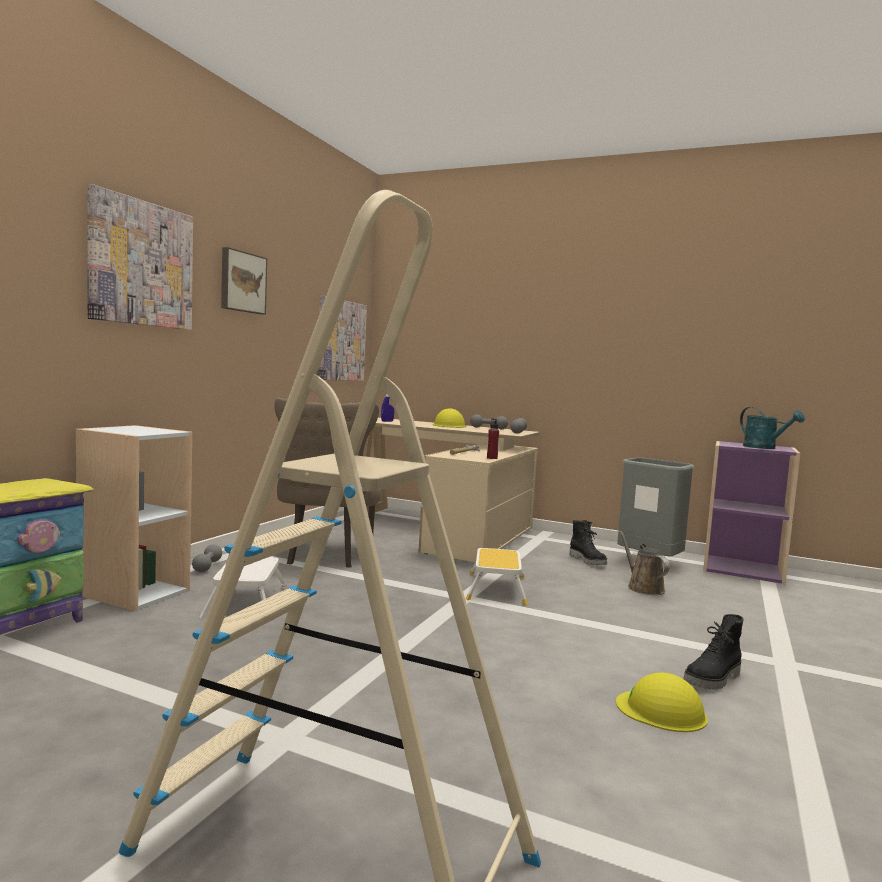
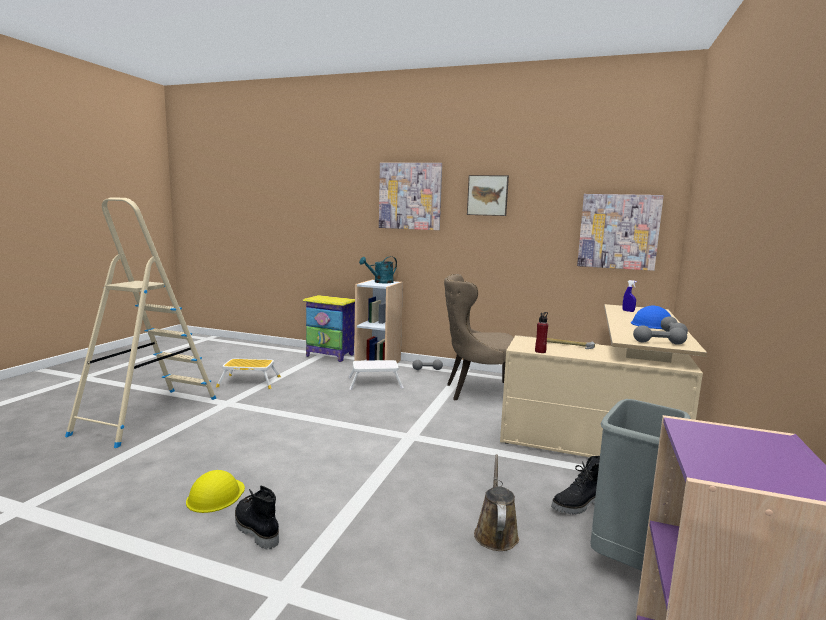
camera: 85 degrees right, 5 degrees up
yellow hard hat [433,408,466,428] -> blue hard hat [631,306,671,329]
yellow step ladder [466,548,528,605] -> yellow step ladder moved to [216,359,281,389]
brown watering can [619,531,670,595] -> brown watering can turned 60 degrees counterclockwise [474,454,519,551]
turquoise watering can [740,407,805,449] -> turquoise watering can moved to [359,256,397,283]

